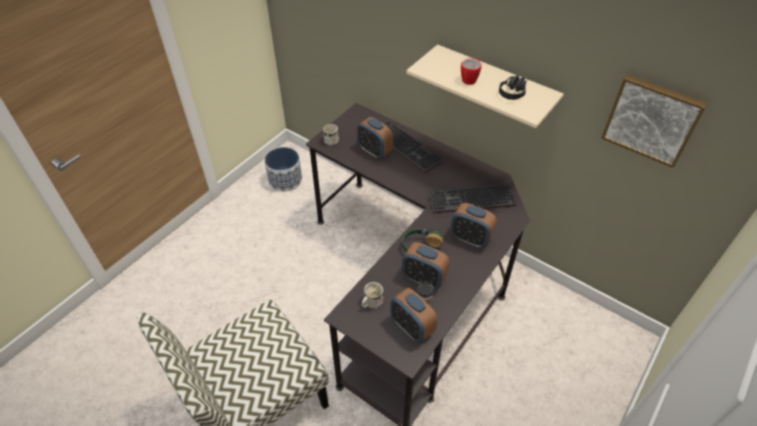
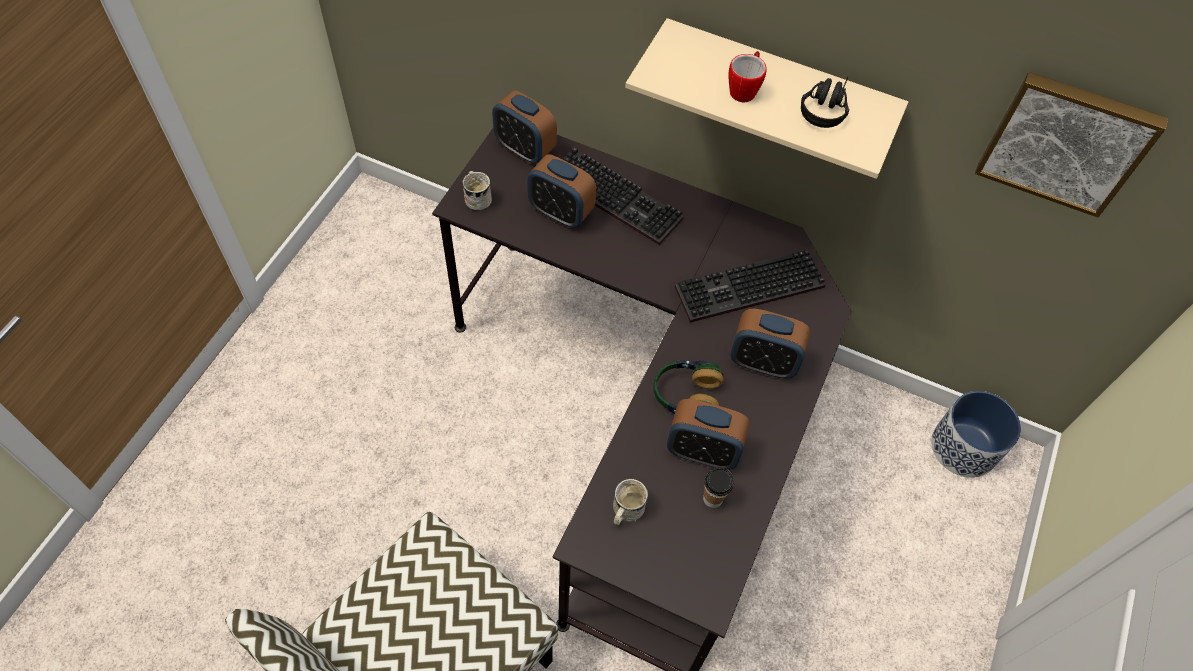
camera: 15 degrees left, 10 degrees up
planter [265,147,302,192] -> planter moved to [931,391,1021,478]
alarm clock [390,288,437,343] -> alarm clock moved to [492,91,557,164]

